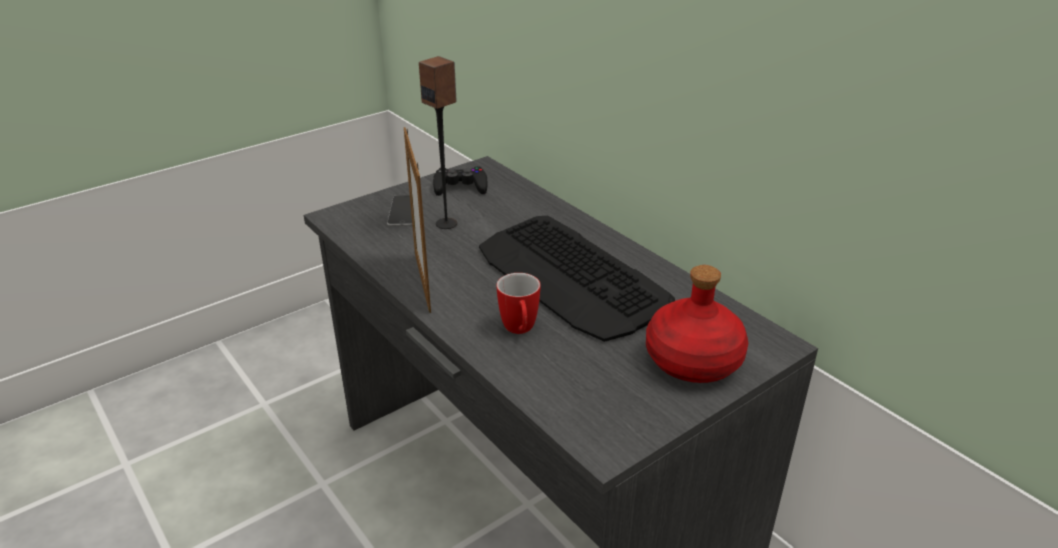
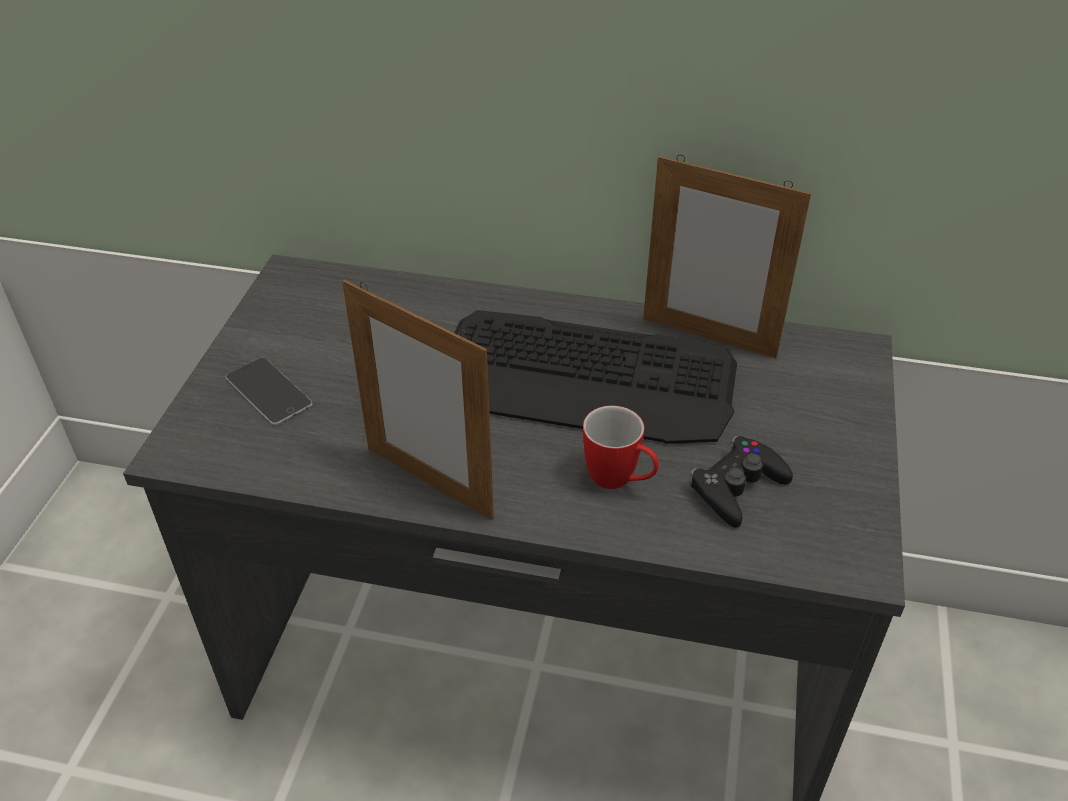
camera: 40 degrees left, 10 degrees up
speaker [419,56,457,229] -> none
black game controller [433,166,487,196] -> black game controller moved to [689,436,793,528]
red bottle [646,265,748,383] -> none
none -> picture frame [643,154,811,359]

